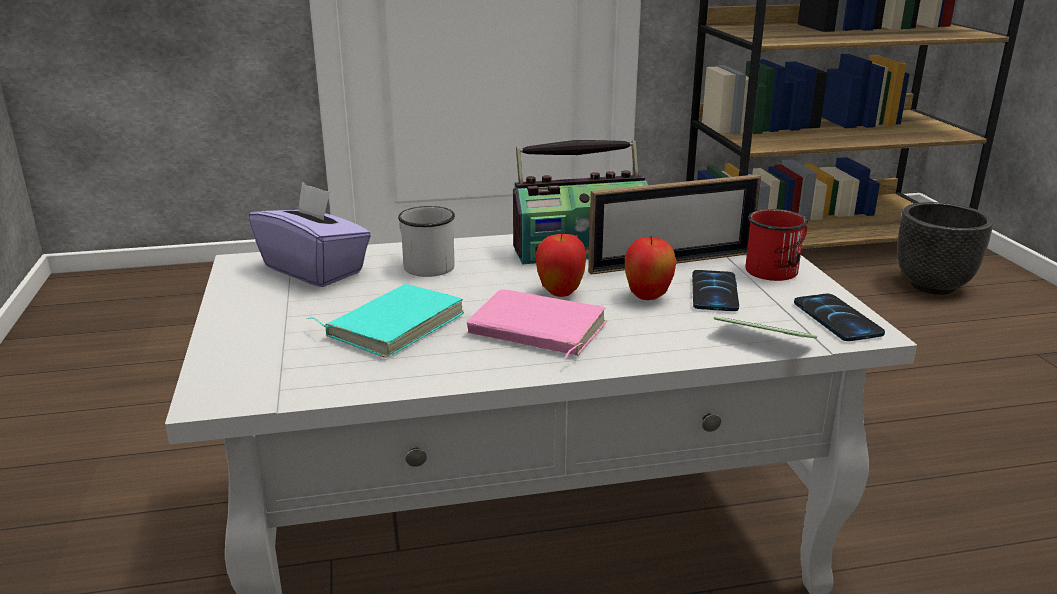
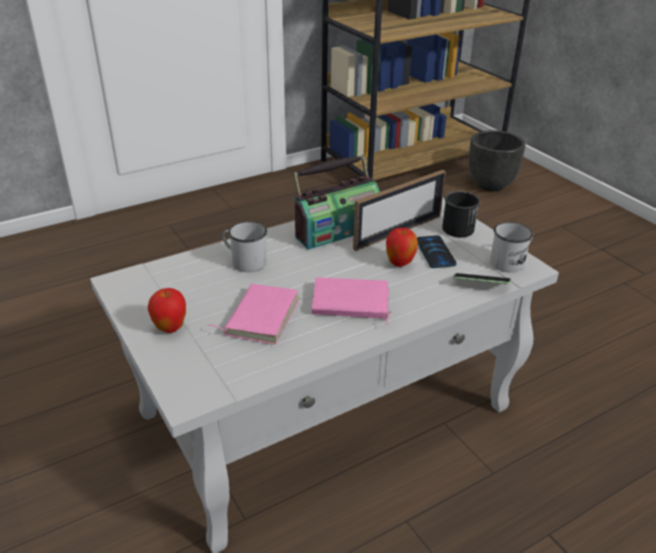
camera: 20 degrees left, 10 degrees up
purple tissue box [249,182,371,287] -> none
turquoise book [307,284,464,358] -> pink book [207,284,300,345]
apple [535,232,586,297] -> apple moved to [148,288,186,333]
red mug [745,209,808,281] -> black mug [442,191,480,237]
phone [794,294,885,341] -> white mug [490,222,533,273]

